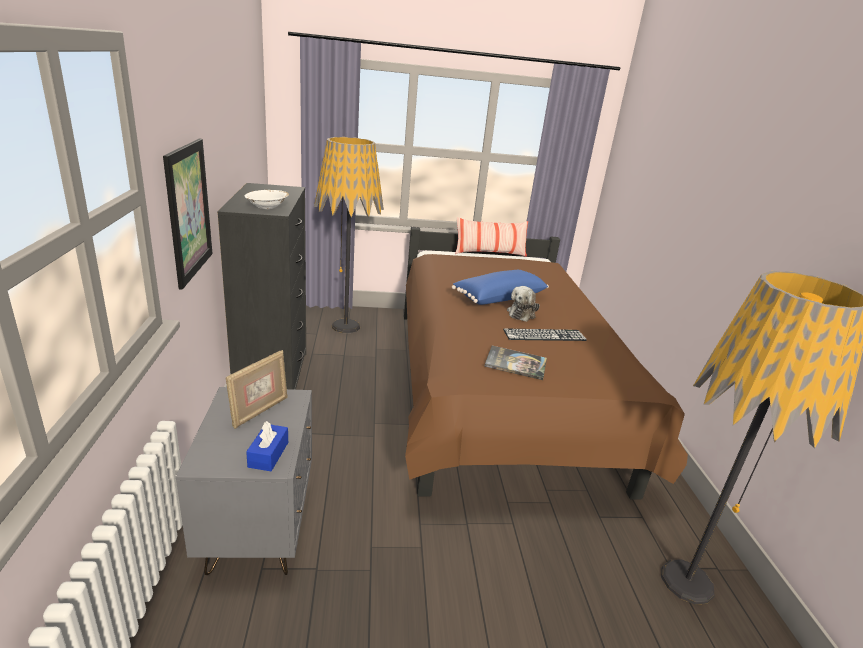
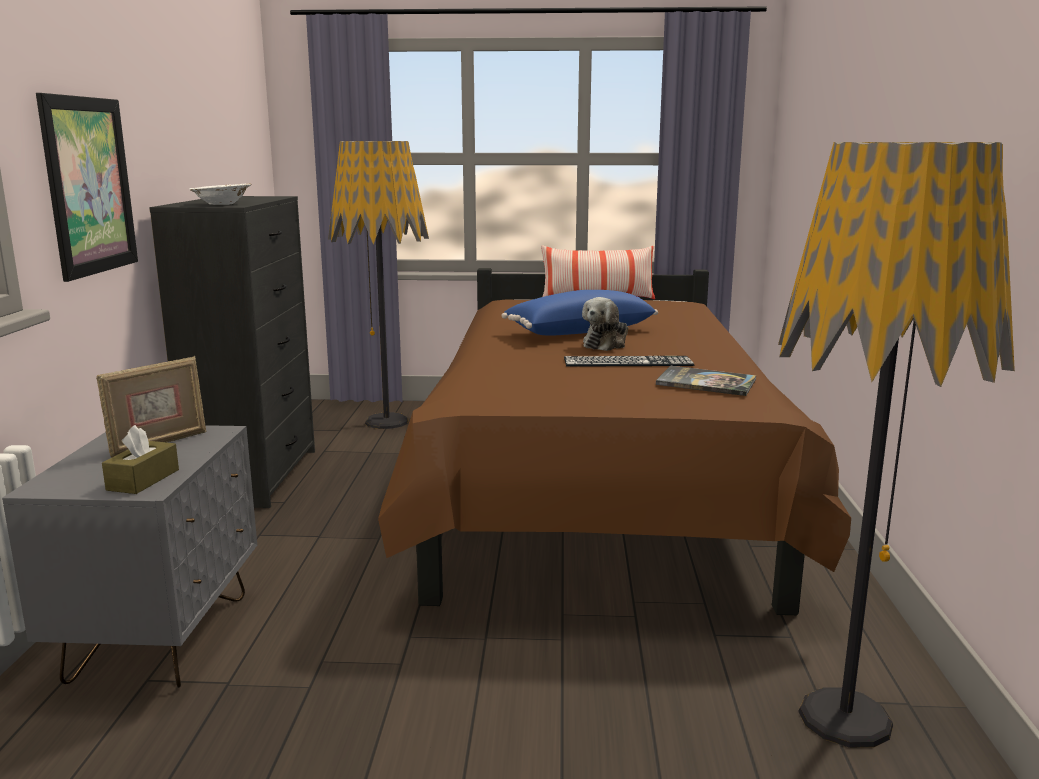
camera: 10 degrees right, 10 degrees down
blue tissue box [246,421,288,471] -> brown tissue box [102,425,179,494]
book [484,346,547,380] -> book moved to [656,366,756,396]

